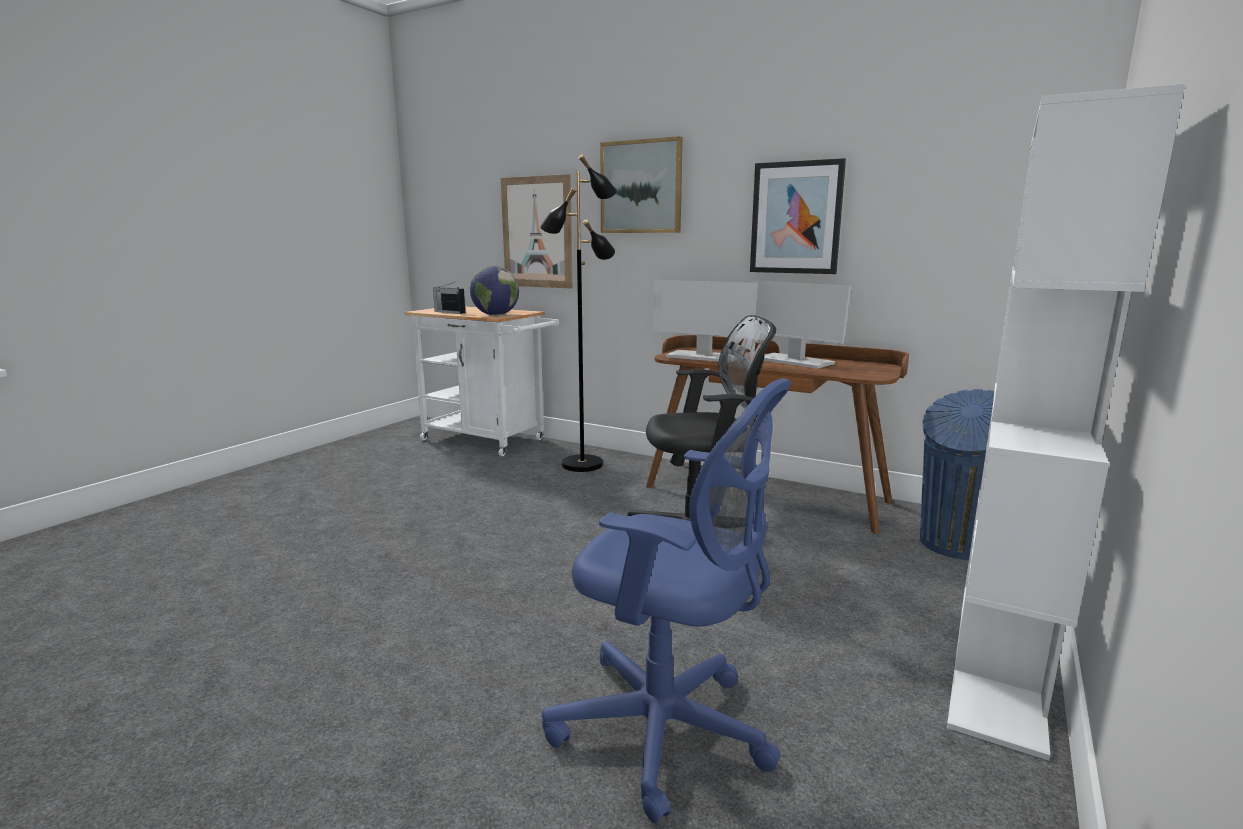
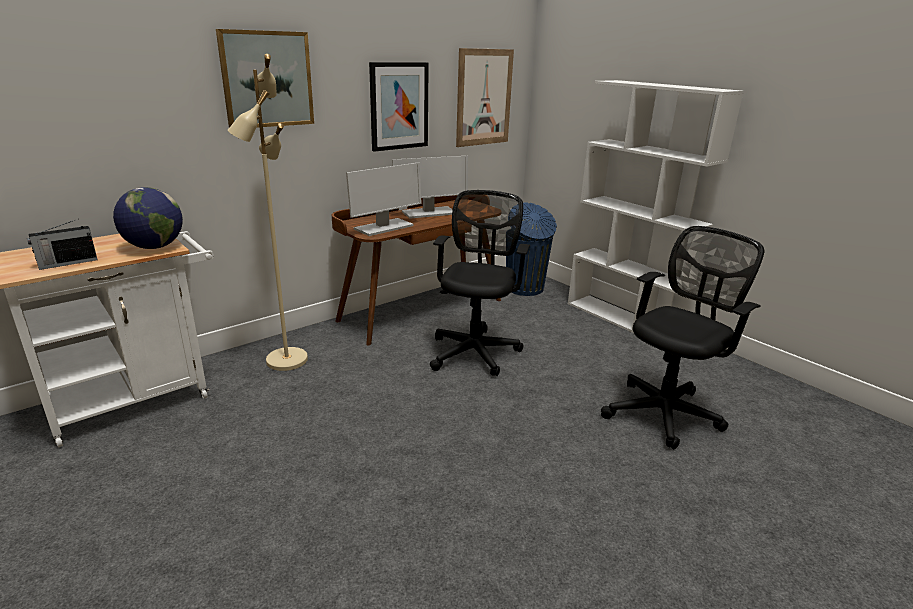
camera: 70 degrees left, 10 degrees up
picture [501,174,573,288] -> picture moved to [456,48,514,147]
black floor lamp [540,155,617,472] -> beige floor lamp [228,54,308,371]
blue office chair [542,378,792,823] -> black office chair [601,226,764,450]

